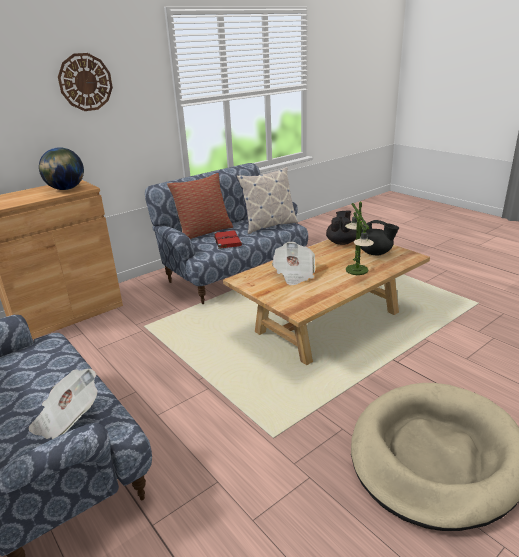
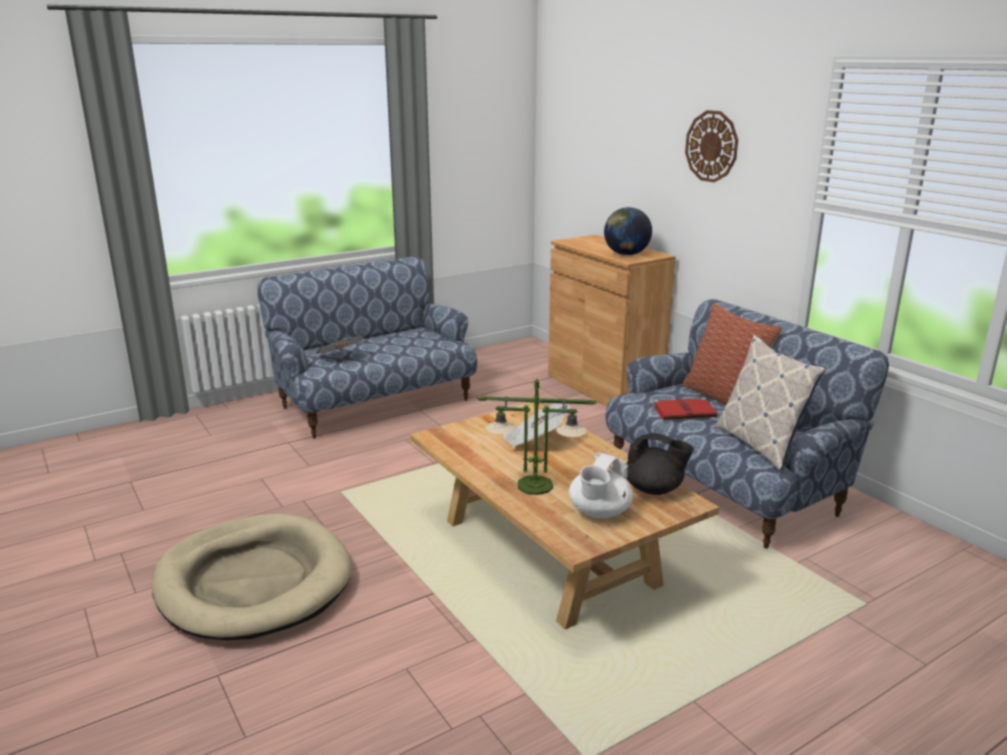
camera: 95 degrees right, 5 degrees down
black teapot [361,220,399,256] -> white teapot [569,453,633,519]

